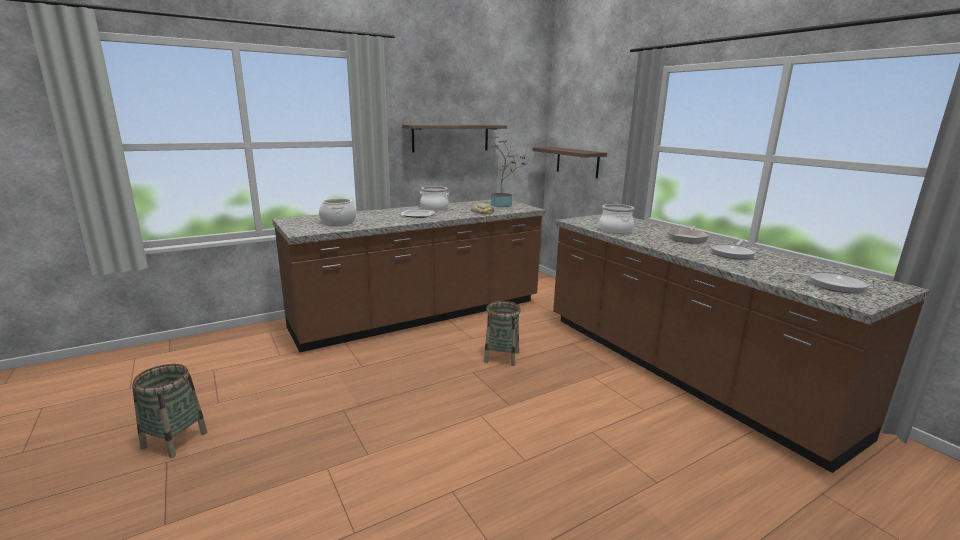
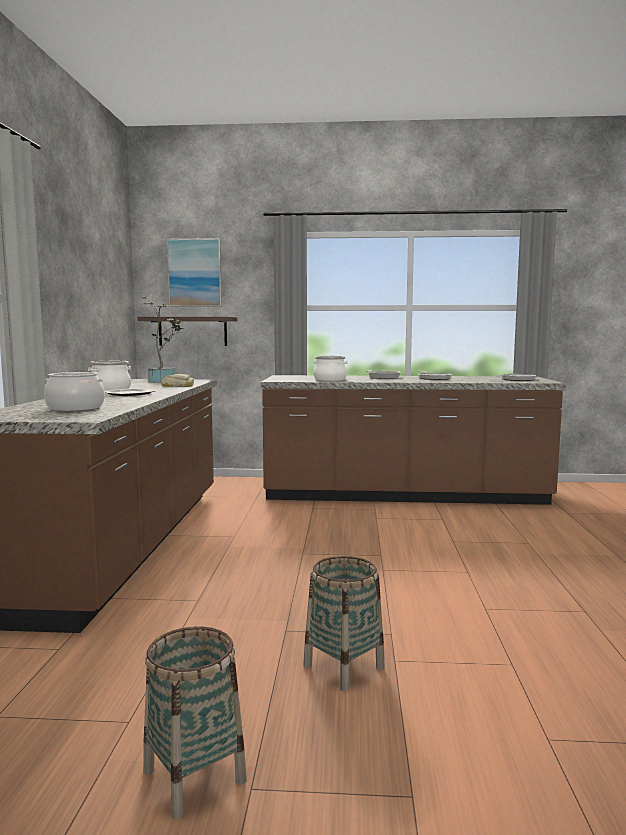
camera: 55 degrees left, 10 degrees down
shelf [402,124,507,153] -> none
basket [484,301,521,366] -> basket moved to [303,556,385,691]
none -> picture [167,238,222,307]

